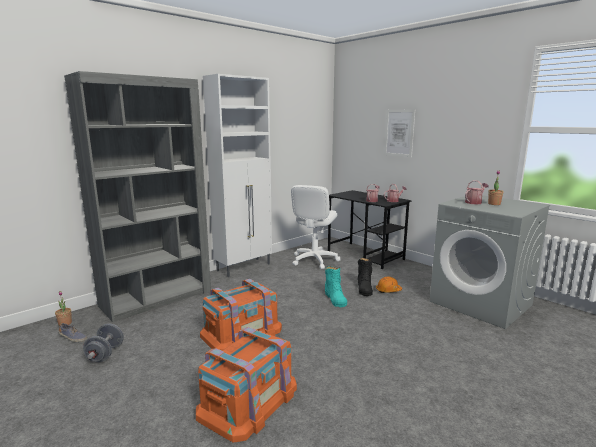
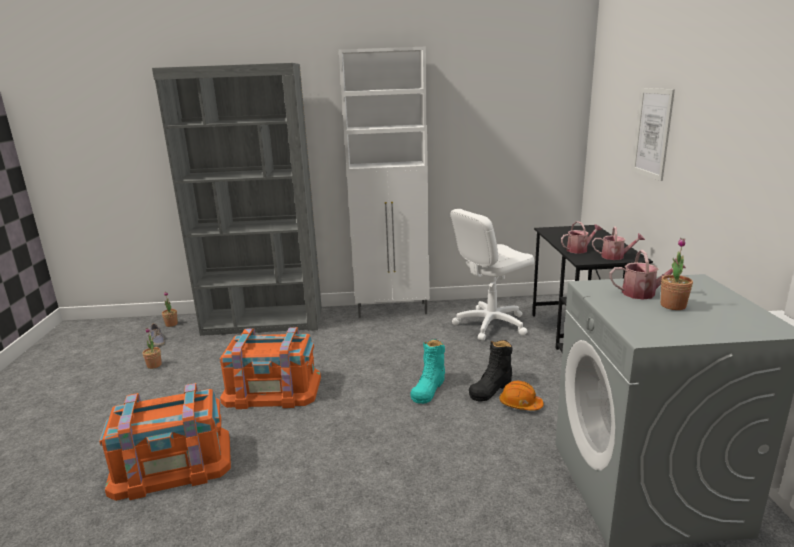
camera: 40 degrees right, 5 degrees up
grey dumbbell [83,324,124,362] -> potted plant [143,328,162,369]

